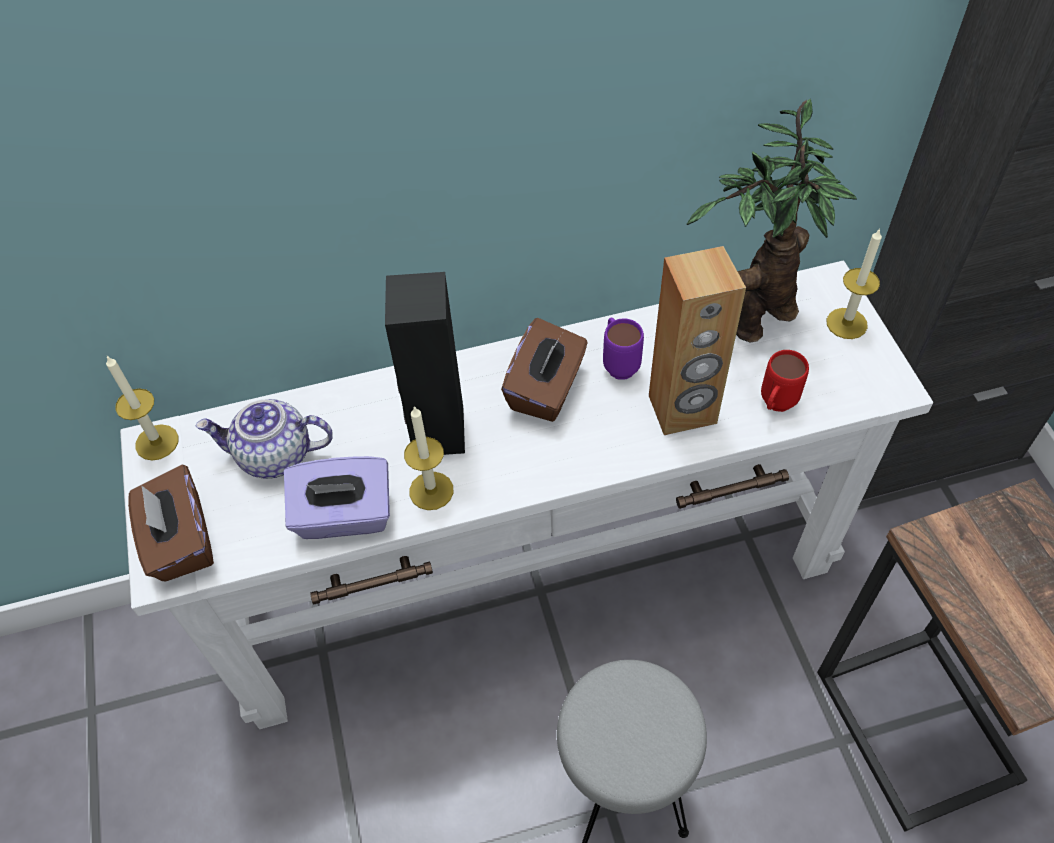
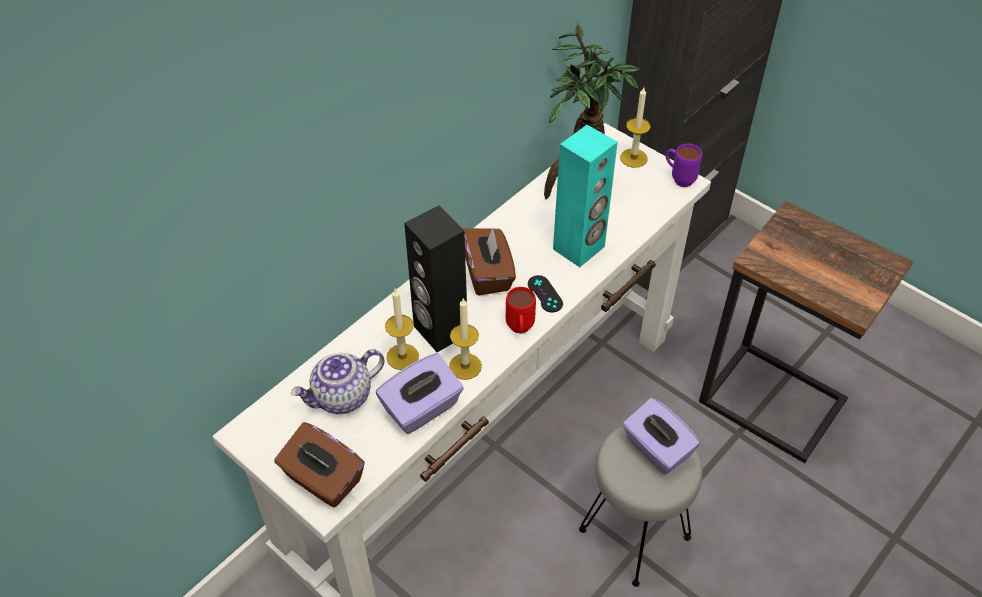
camera: 35 degrees left, 5 degrees down
candle [106,355,178,461] -> candle moved to [385,288,419,370]
purple mug [603,318,644,380] -> purple mug moved to [666,144,702,187]
brown speaker [649,246,746,435] -> turquoise speaker [553,125,618,267]
red mug [761,350,809,412] -> red mug moved to [506,287,536,334]
none -> black game controller [528,275,563,312]
none -> purple tissue box [623,398,700,474]

